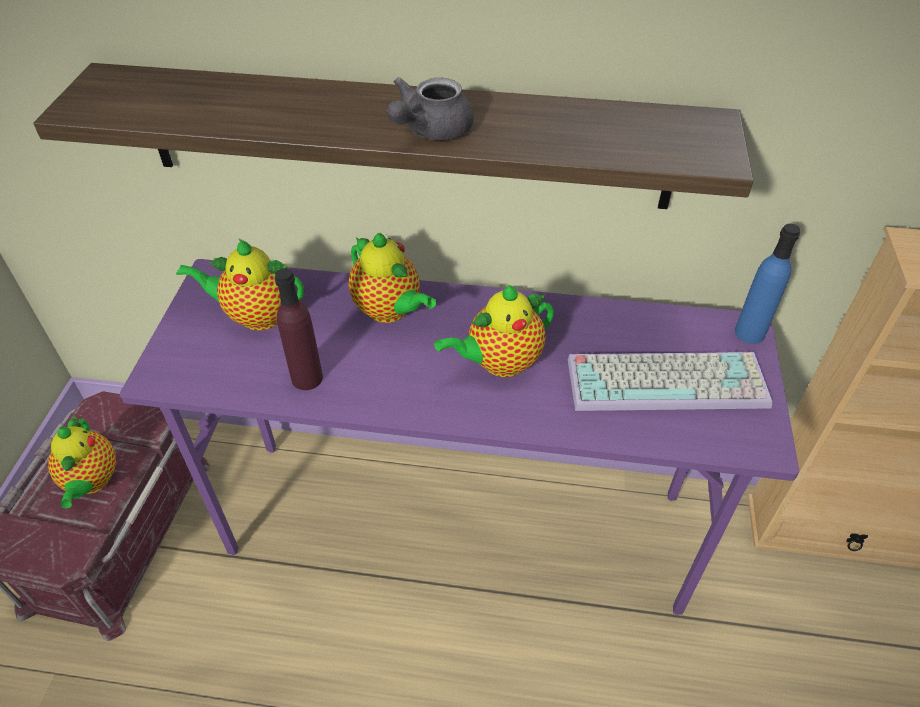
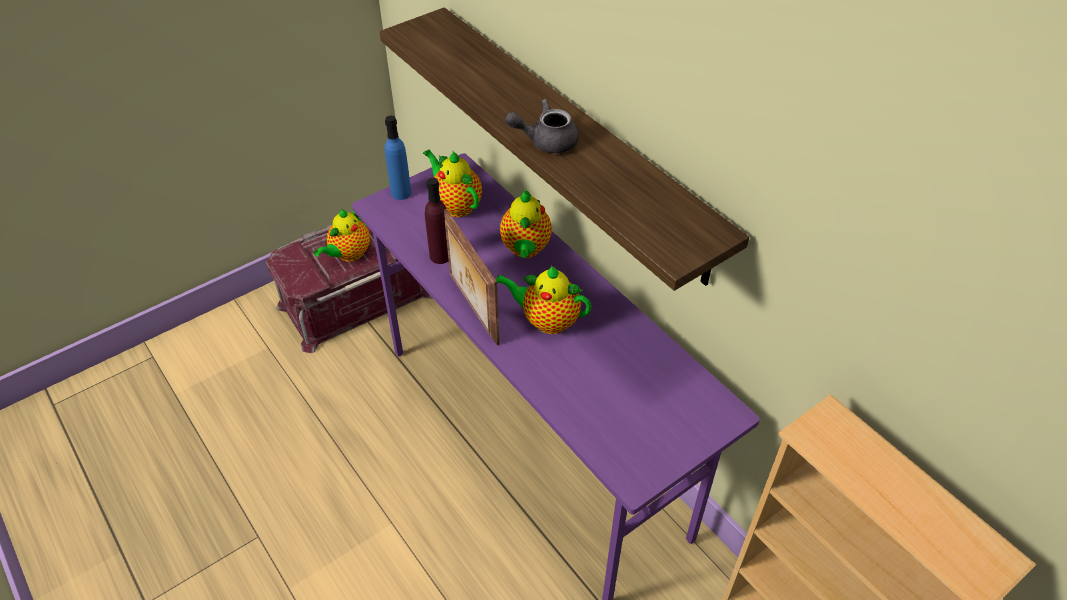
camera: 45 degrees right, 0 degrees up
keyboard [568,352,773,411] -> none
blue bottle [735,224,800,344] -> blue bottle moved to [385,116,411,200]
none -> picture frame [444,209,500,346]

